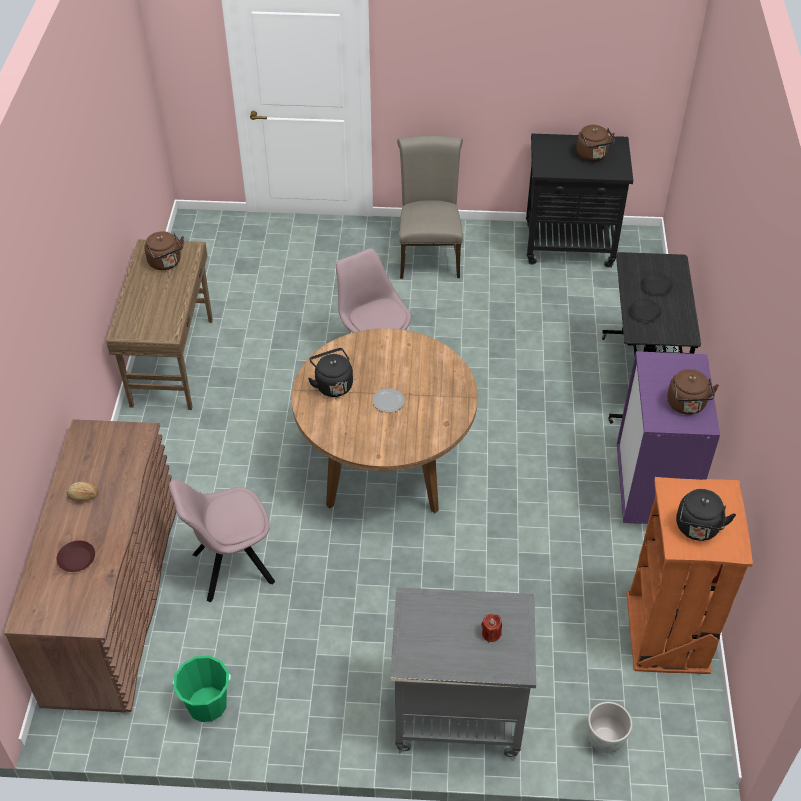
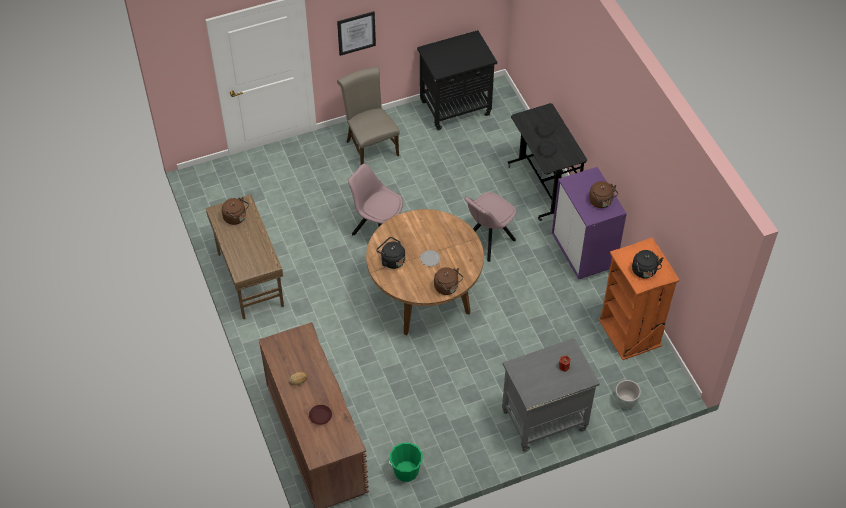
camera: 25 degrees left, 5 degrees up
pink chair [169,480,275,602] -> pink chair moved to [465,192,517,262]
brown kettle [576,125,615,161] -> brown kettle moved to [434,267,463,295]
none -> picture [337,11,376,56]

